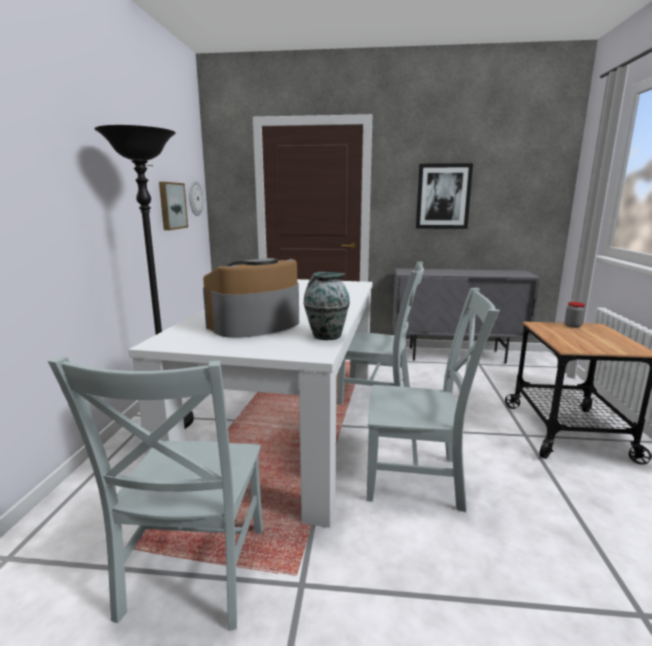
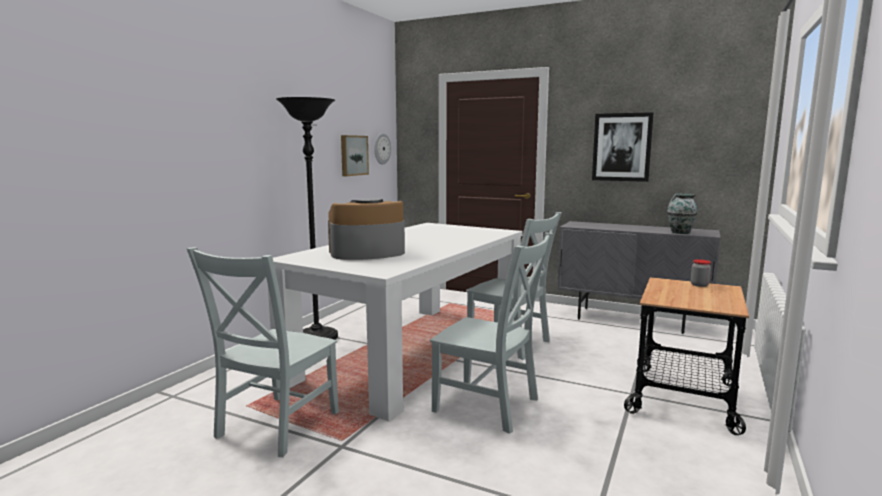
camera: 20 degrees right, 5 degrees down
vase [304,272,350,340] -> vase moved to [667,194,697,234]

